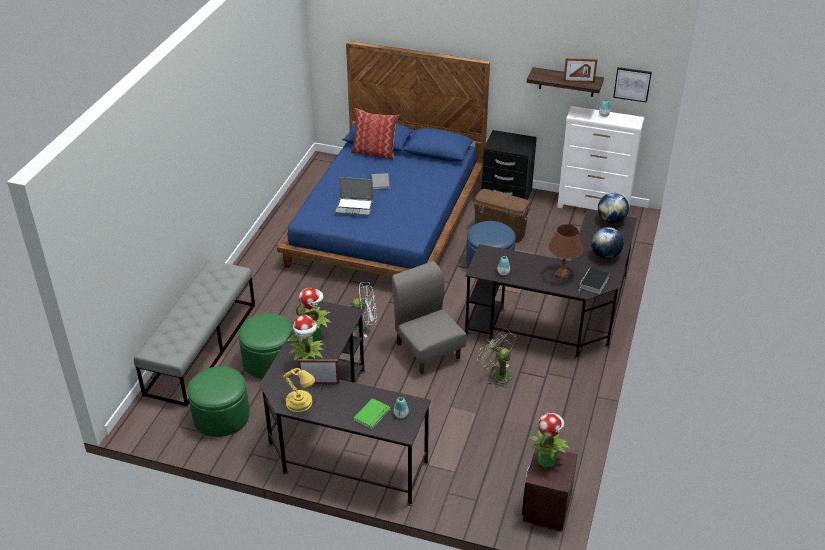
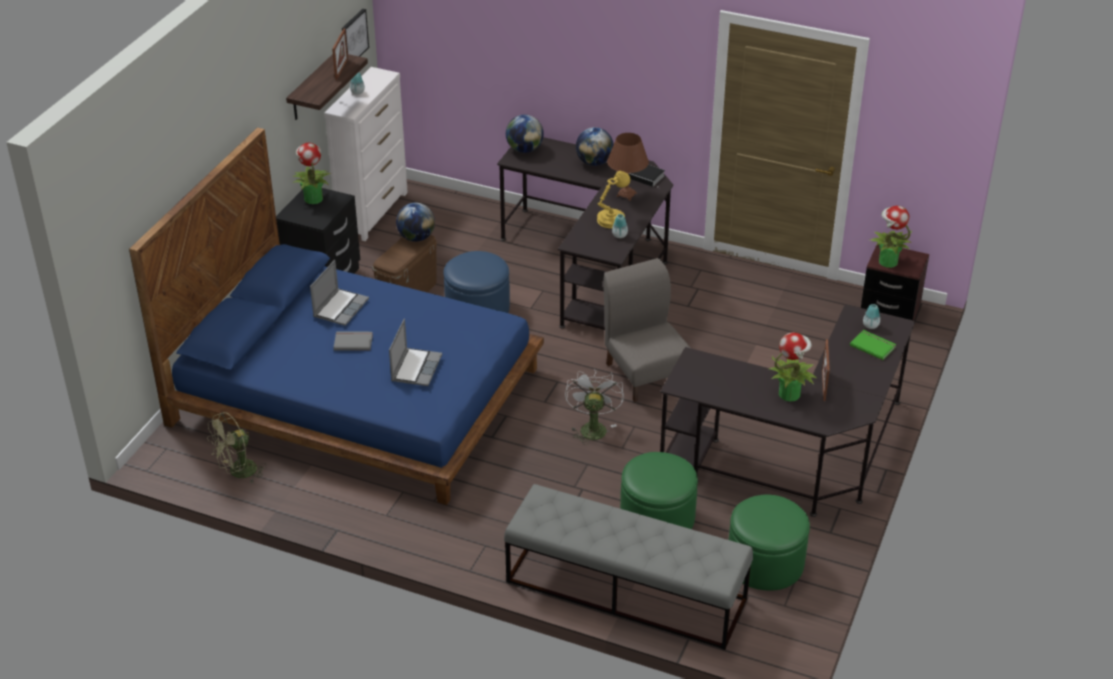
camera: 85 degrees left, 0 degrees up
yellow table lamp [283,368,315,412] -> yellow table lamp moved to [597,171,630,228]
potted plant [296,288,332,340] -> potted plant moved to [293,143,331,204]
pillow [351,108,399,160] -> none
grey chair [392,261,467,374] -> grey chair turned 90 degrees clockwise [603,258,691,402]
green fan [477,328,516,388] -> green fan moved to [207,412,266,484]
none -> laptop [310,260,369,326]
none -> globe [396,203,435,242]

